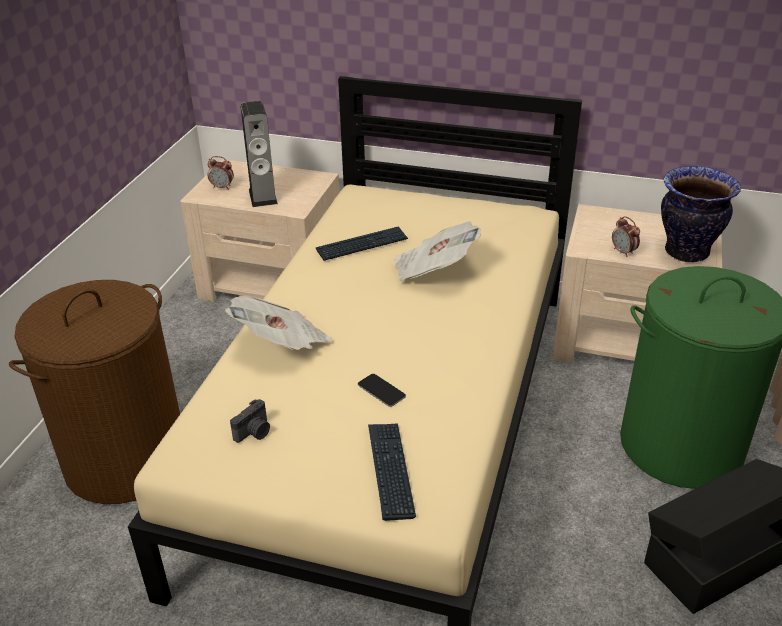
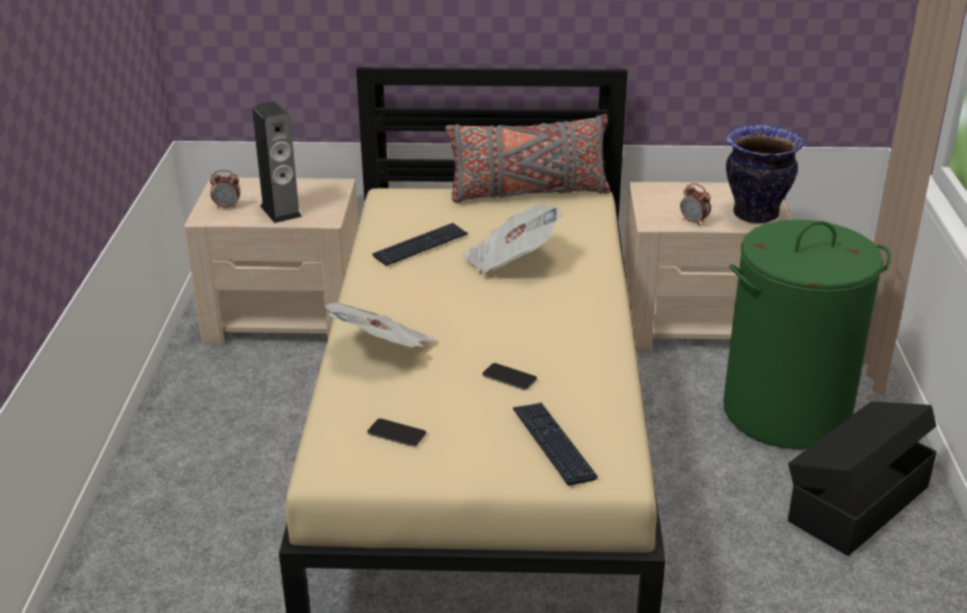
camera: 15 degrees left, 5 degrees down
brown laundry basket [9,280,180,504] -> none
camera [230,399,270,443] -> phone [367,418,426,447]
none -> grey pillow [445,114,610,203]

